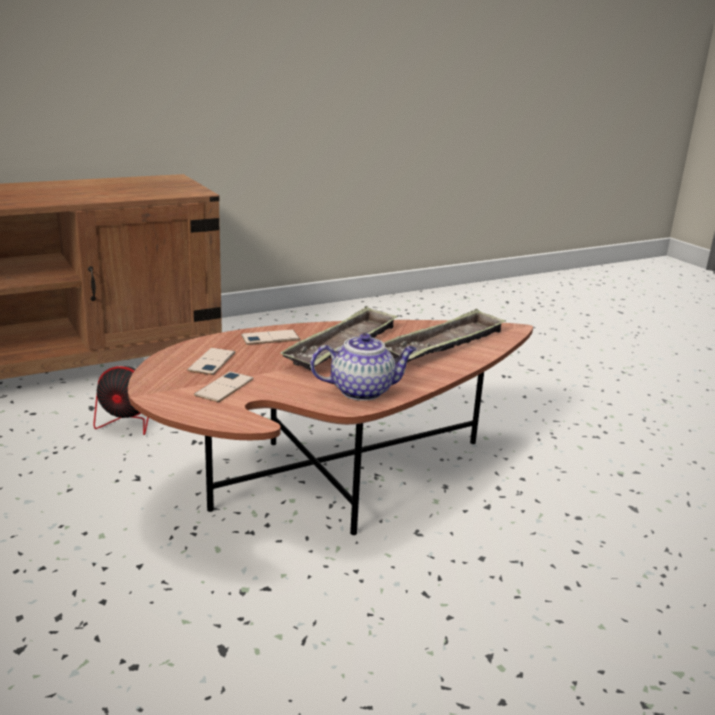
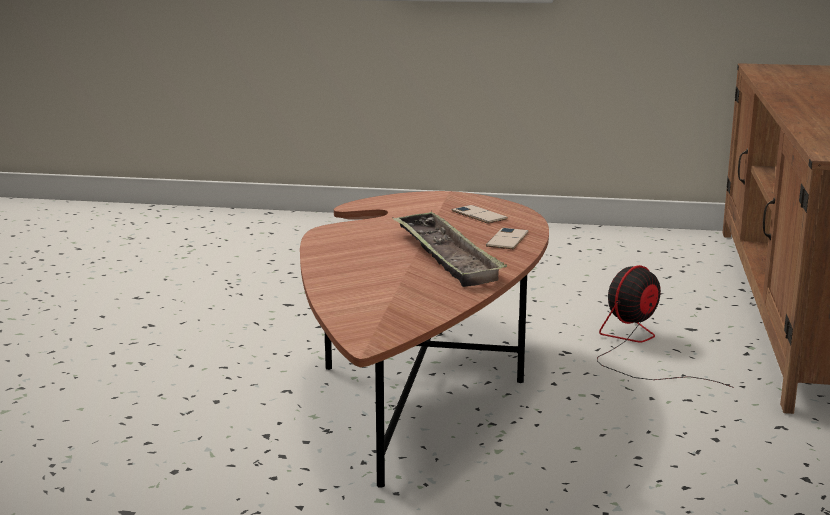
camera: 130 degrees right, 5 degrees down
phone [194,371,253,402] -> none
teapot [310,333,417,401] -> none
tray [384,309,506,363] -> none

